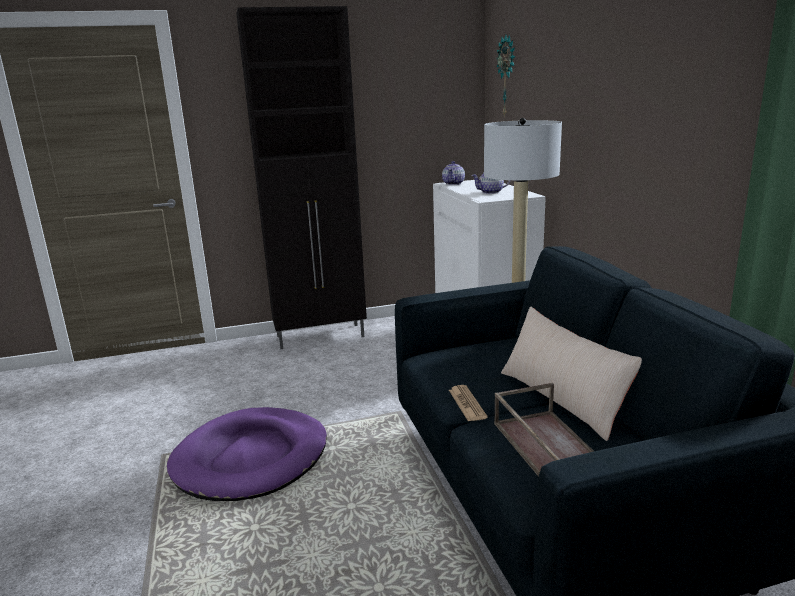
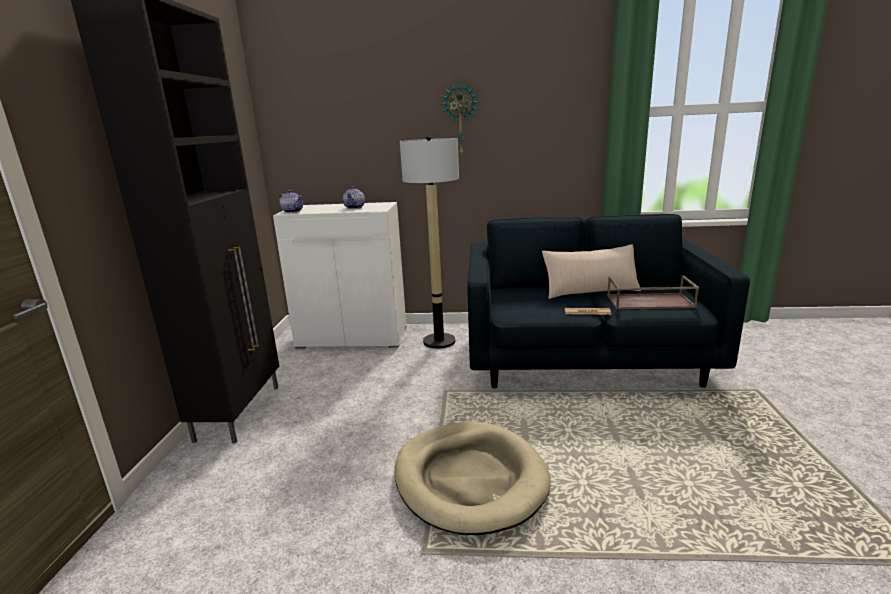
camera: 70 degrees left, 0 degrees up
purple dog bed [167,407,327,501] -> beige dog bed [395,422,551,535]
wall clock [496,35,515,117] -> wall clock moved to [441,82,479,156]

